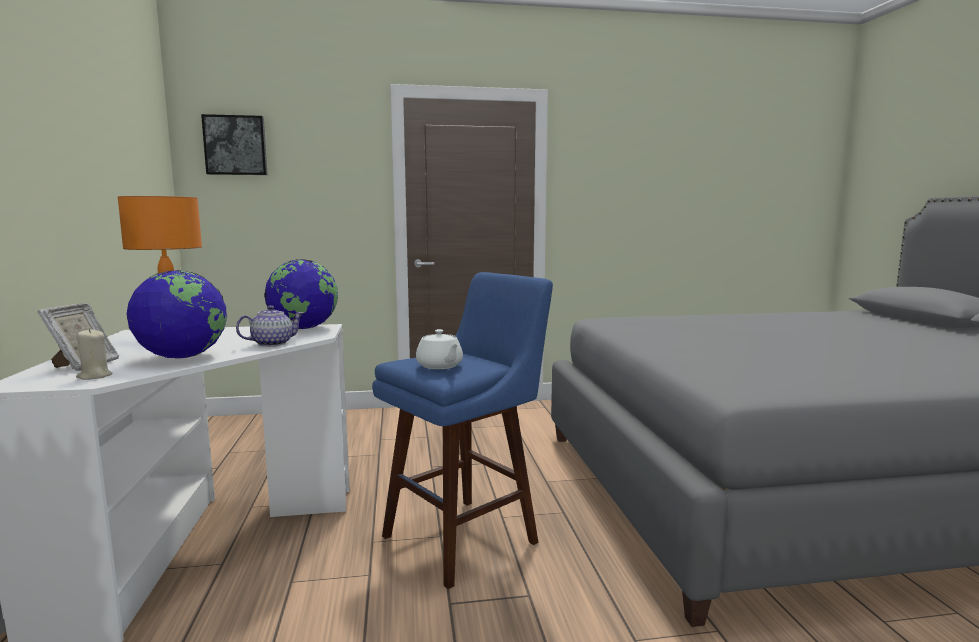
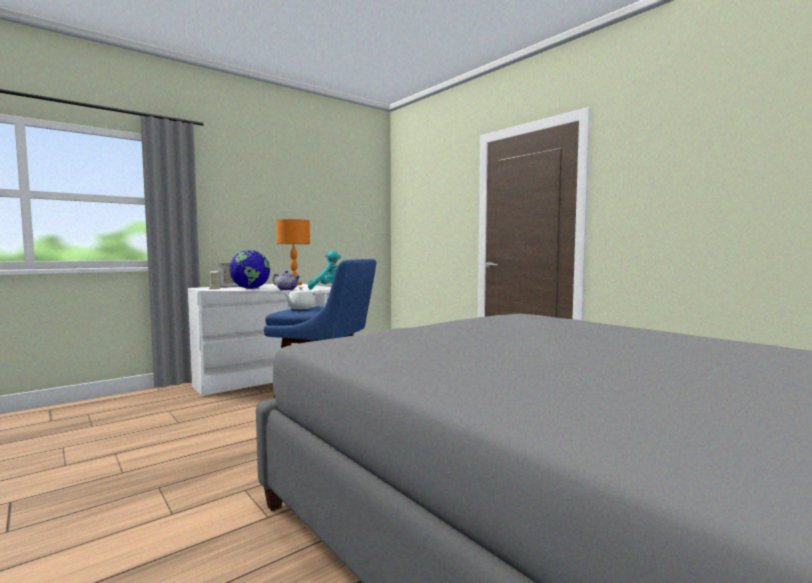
camera: 60 degrees right, 5 degrees down
picture [201,114,268,175] -> none
globe [264,259,338,329] -> turquoise plush toy [308,250,341,290]

